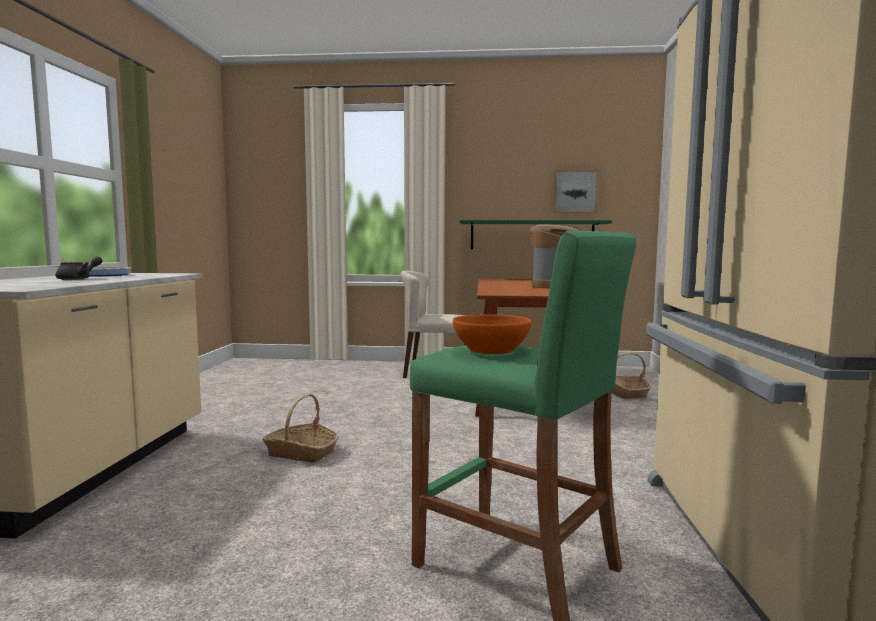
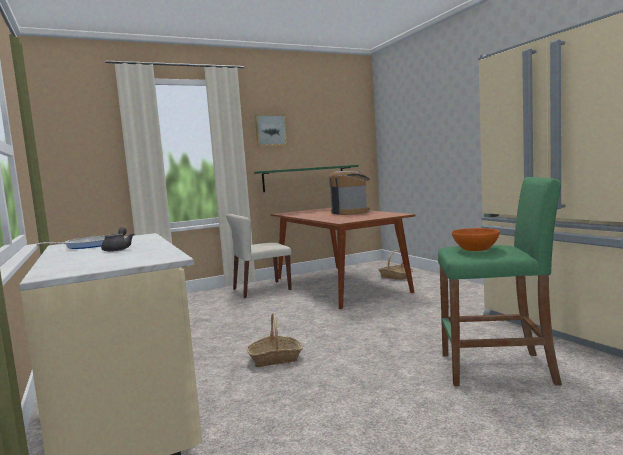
camera: 30 degrees left, 0 degrees up
picture [554,170,598,212] -> picture moved to [255,114,287,146]

